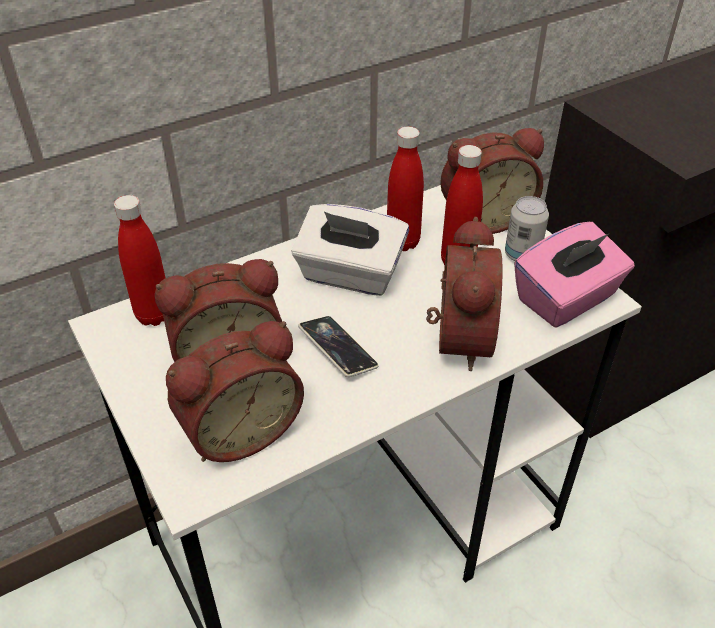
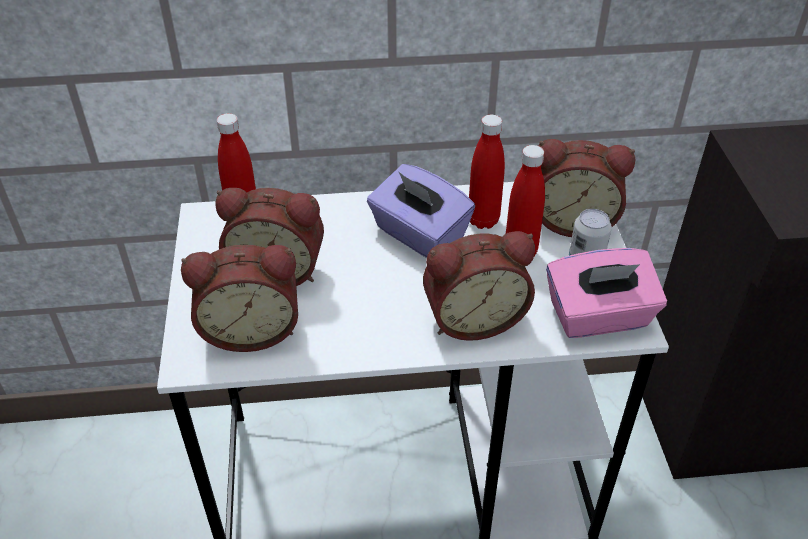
camera: 25 degrees right, 0 degrees up
white tissue box [291,204,409,296] -> purple tissue box [367,164,475,258]
phone [298,316,379,377] -> none
alarm clock [426,217,502,371] -> alarm clock turned 45 degrees clockwise [423,231,535,341]

